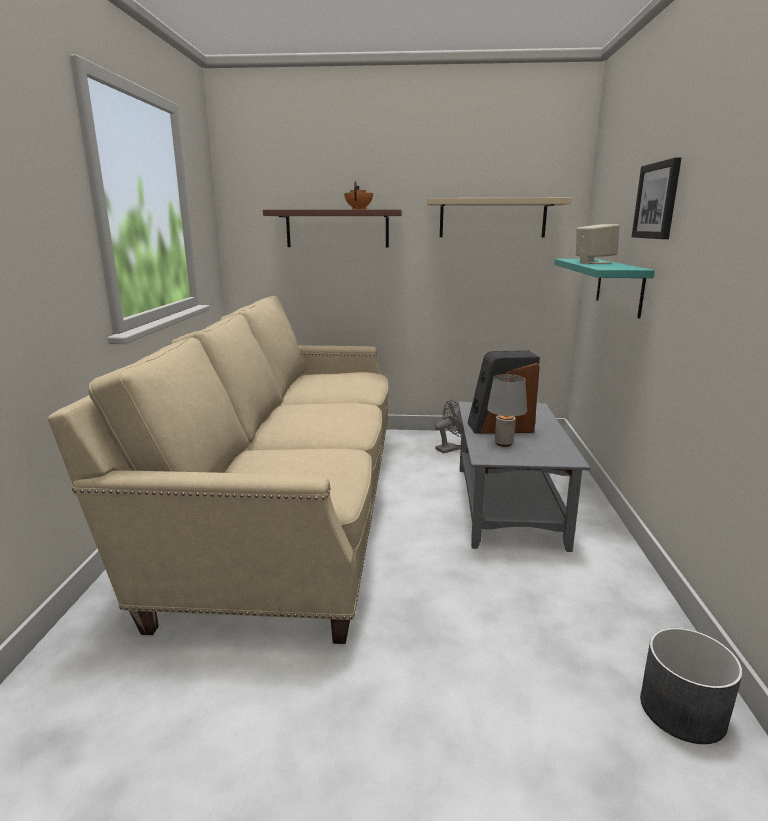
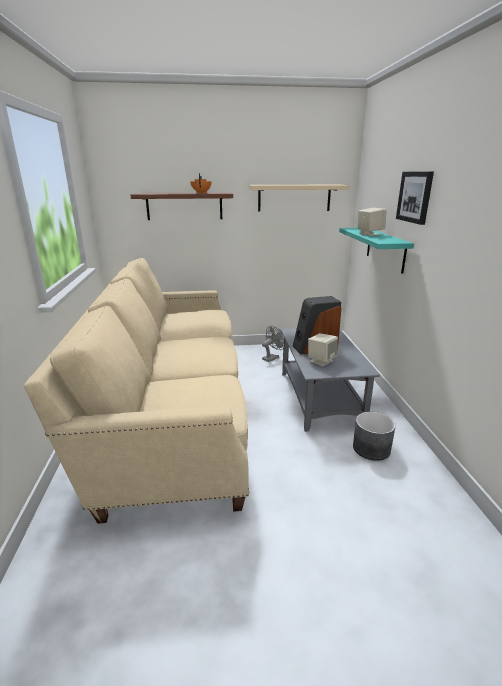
camera: 10 degrees left, 5 degrees up
grey table lamp [487,374,527,447] -> beige speaker [308,333,338,366]
grey planter [640,628,743,744] -> grey planter moved to [353,412,396,461]

